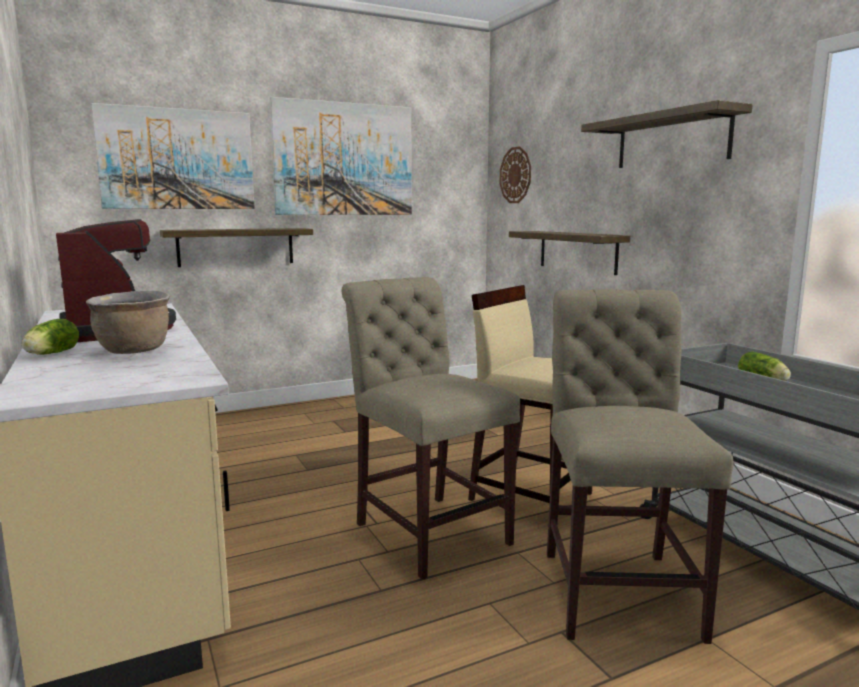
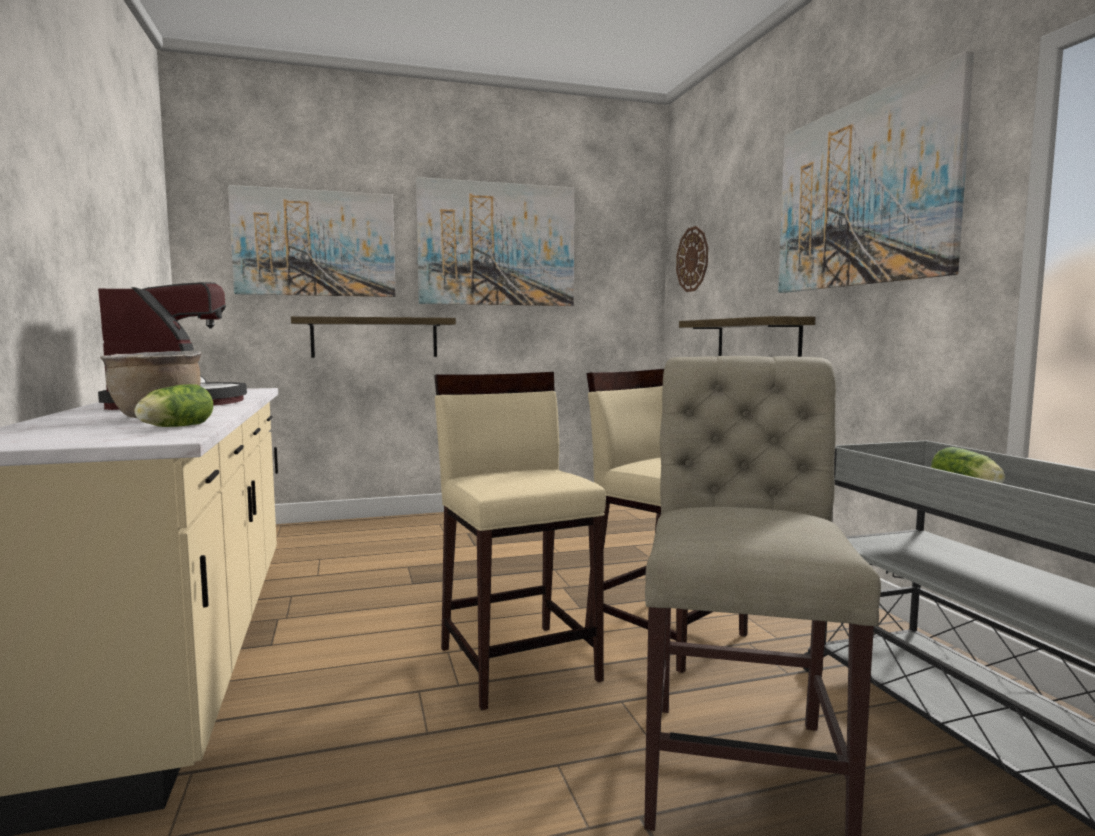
camera: 10 degrees right, 5 degrees down
lettuce [22,319,79,355] -> lettuce moved to [134,384,213,427]
beige chair [342,277,520,580] -> beige stool [434,372,606,710]
shelf [581,100,753,168] -> picture [778,51,974,293]

